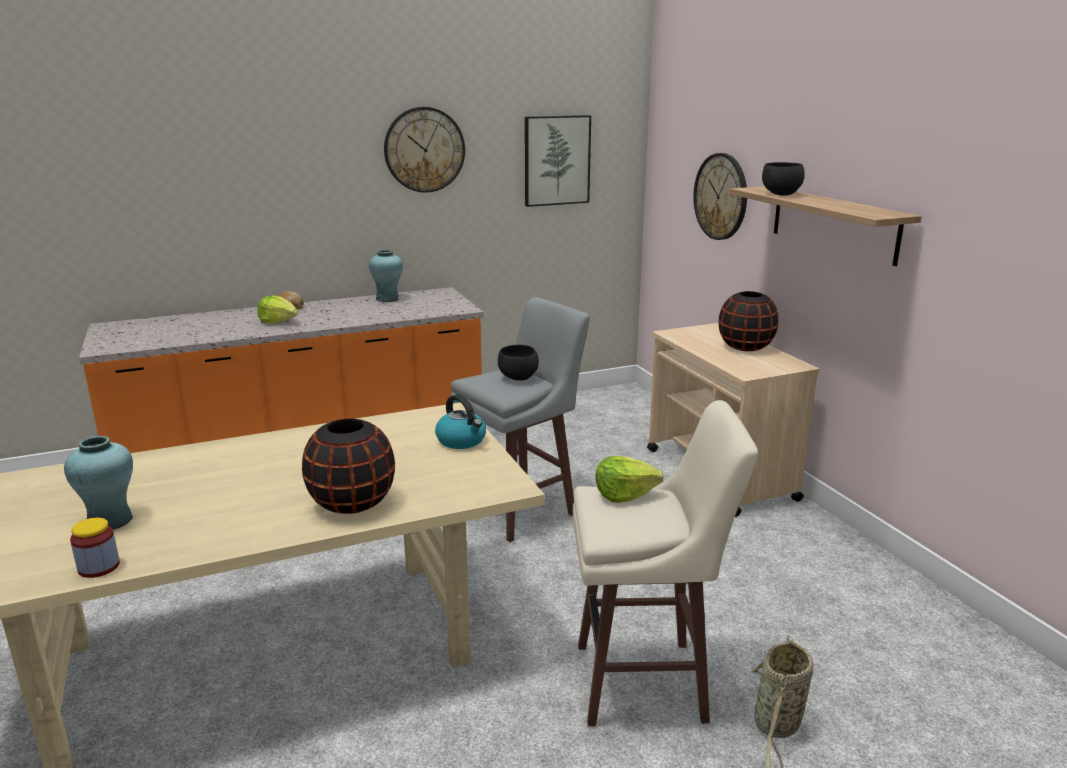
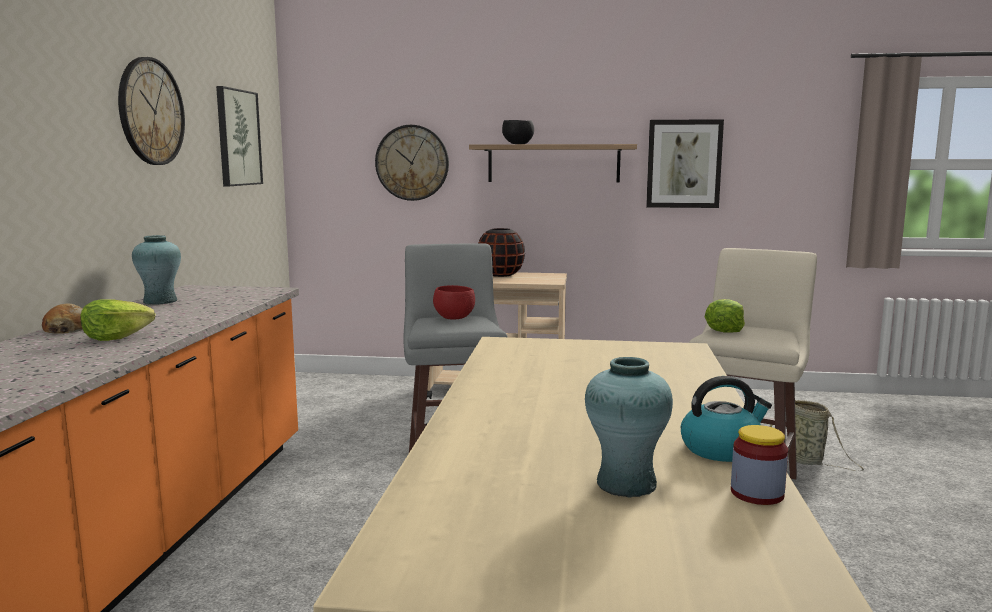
camera: 60 degrees left, 10 degrees down
black vase [302,419,395,514] -> none
kettle [435,394,486,449] -> kettle moved to [681,376,772,462]
black bowl [498,345,539,381] -> red bowl [433,285,475,319]
none -> picture [646,119,724,208]

